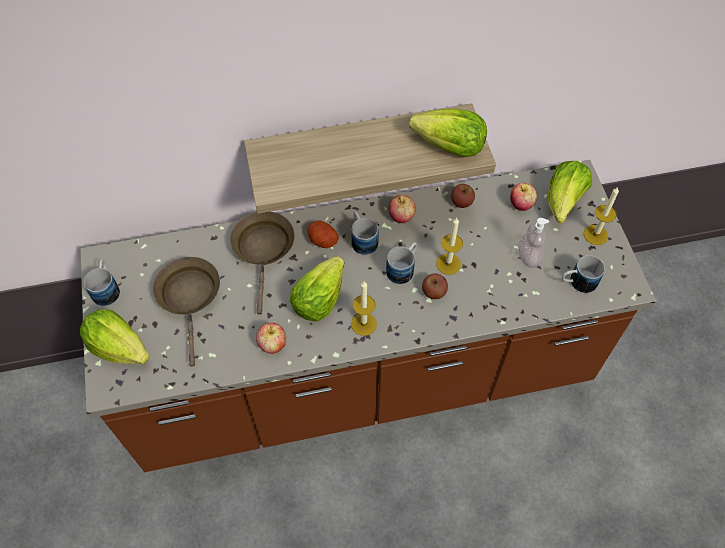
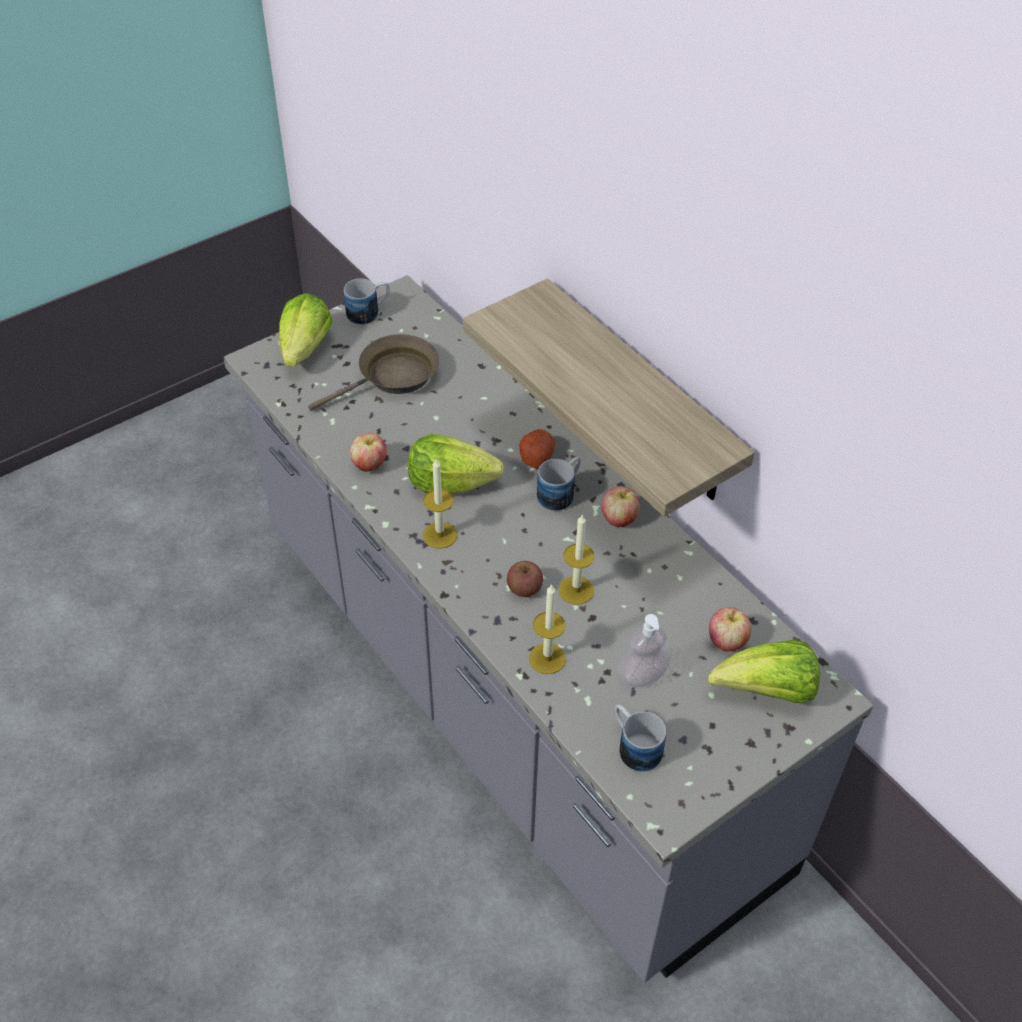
camera: 65 degrees right, 10 degrees down
brown counter [80,160,656,472] -> grey counter [223,275,873,983]
brown frying pan [230,212,295,315] -> none
mug [386,242,417,284] -> none
lettuce [409,109,487,157] -> none
apple [451,184,475,208] -> none
candle [584,187,619,245] -> candle moved to [529,584,566,674]

